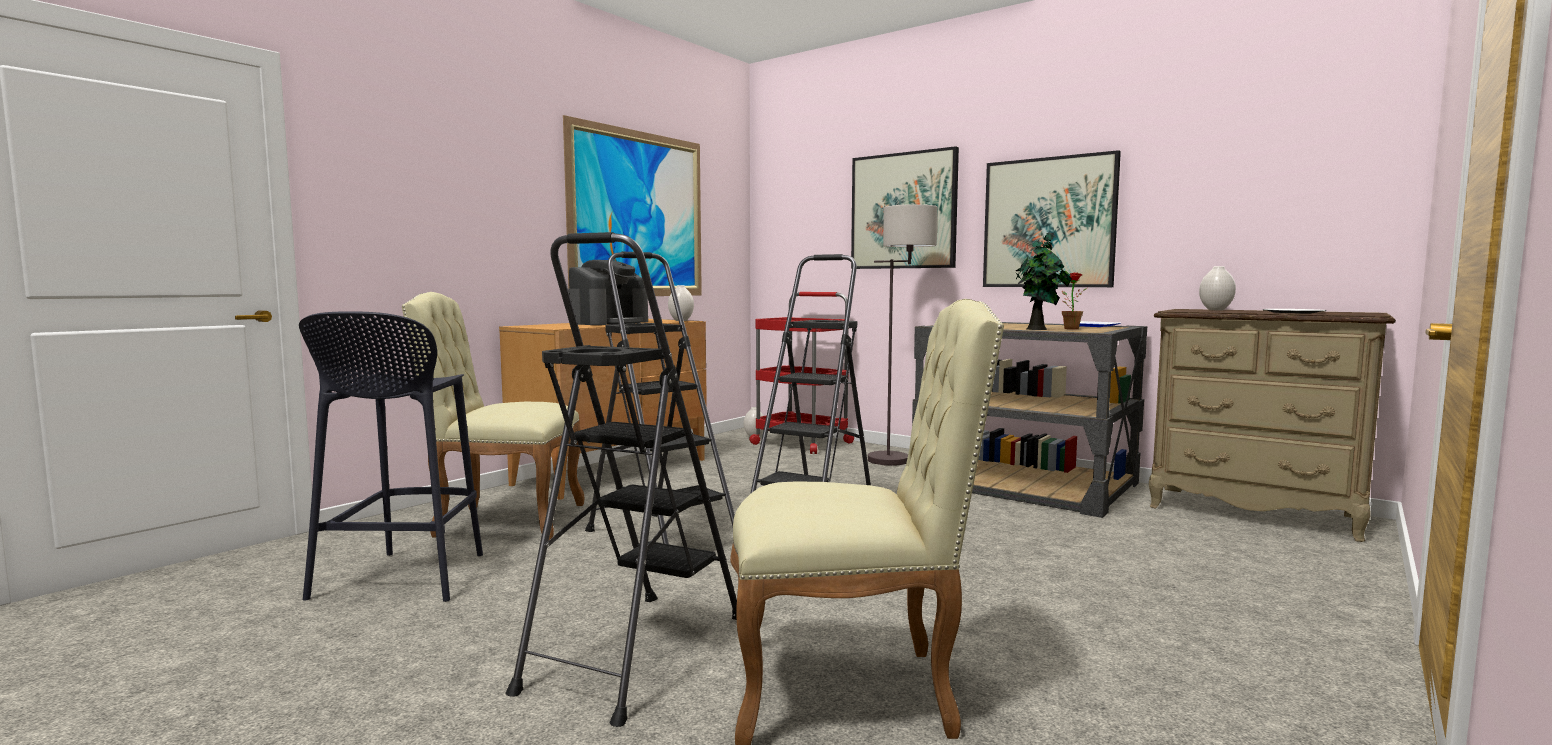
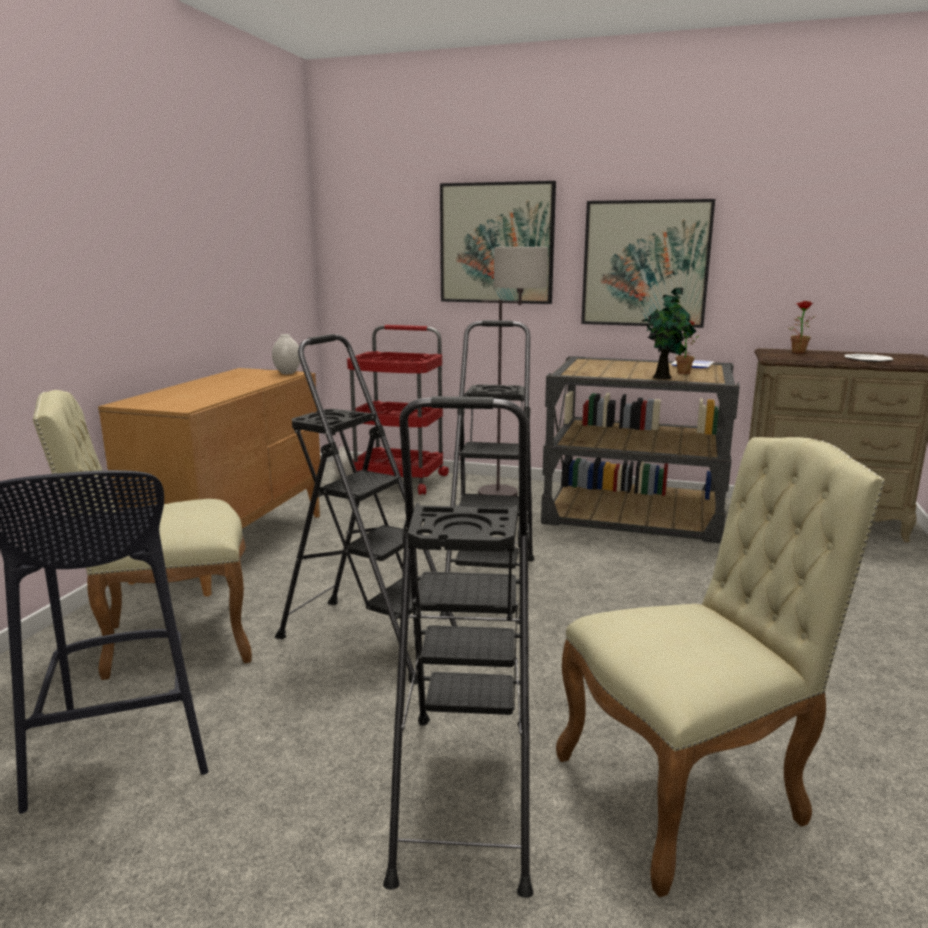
camera: 20 degrees left, 10 degrees up
picture [563,115,702,296] -> none
coffee machine [568,260,648,325] -> none
white vase [1199,266,1236,310] -> potted plant [788,301,815,353]

